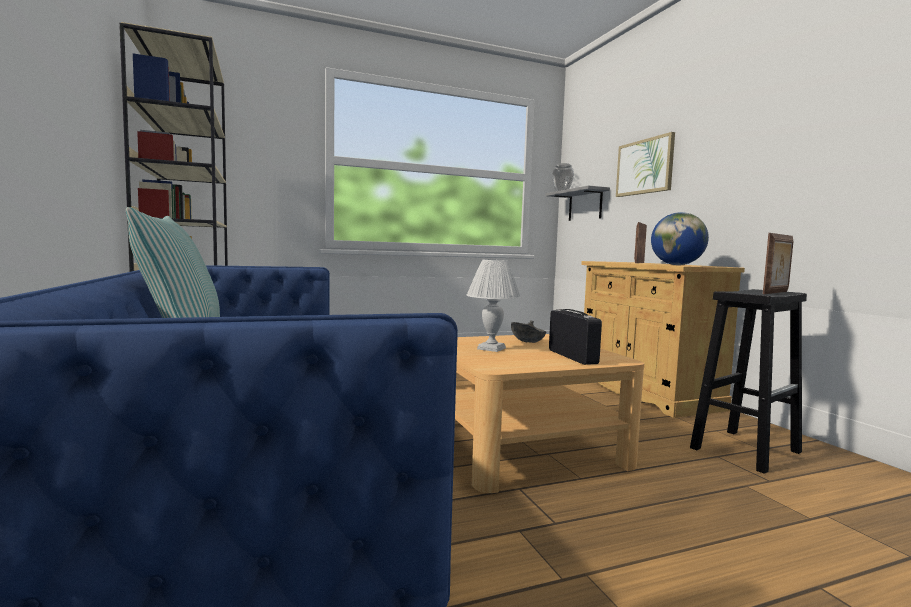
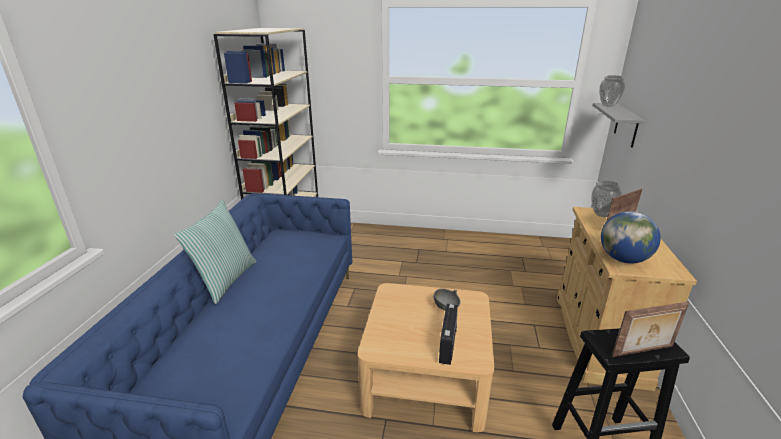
camera: 30 degrees right, 20 degrees up
white table lamp [466,260,521,352] -> none
picture [616,132,675,197] -> none
none -> vase [591,181,622,217]

